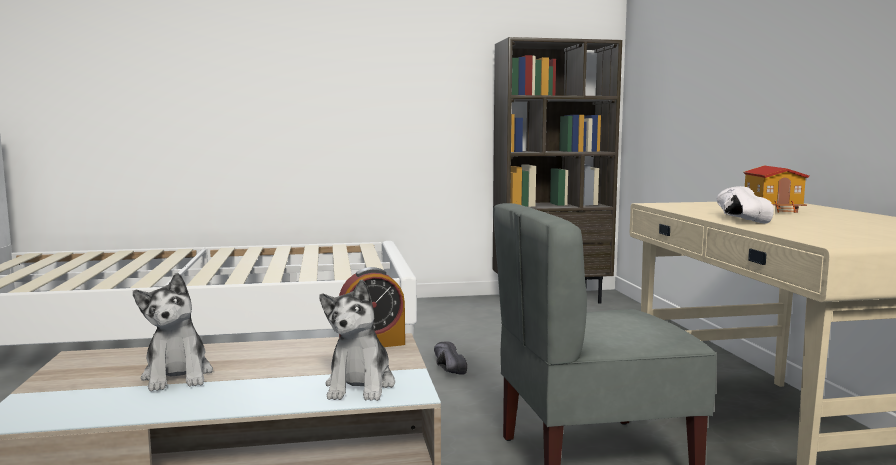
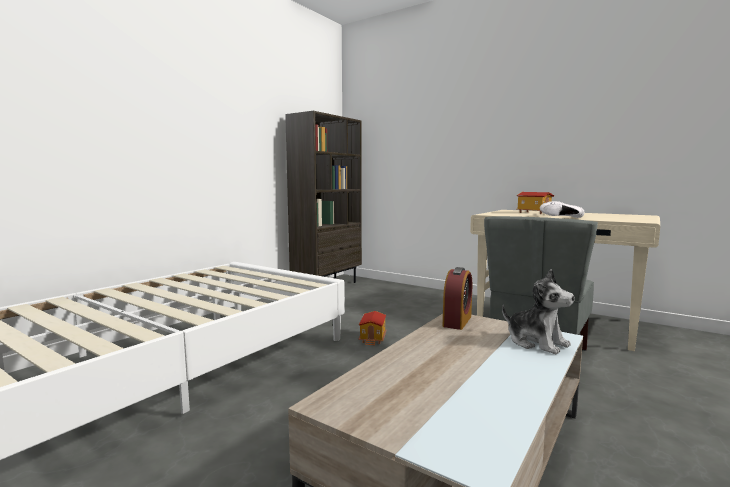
camera: 45 degrees left, 0 degrees up
plush toy [133,273,213,391] -> none
black shoe [434,341,467,374] -> toy house [359,311,387,346]

